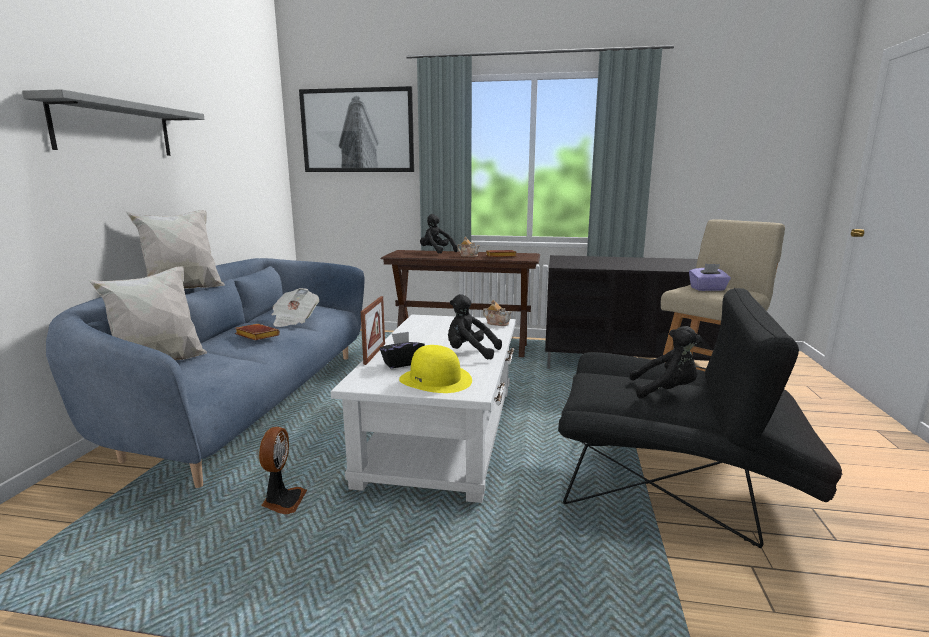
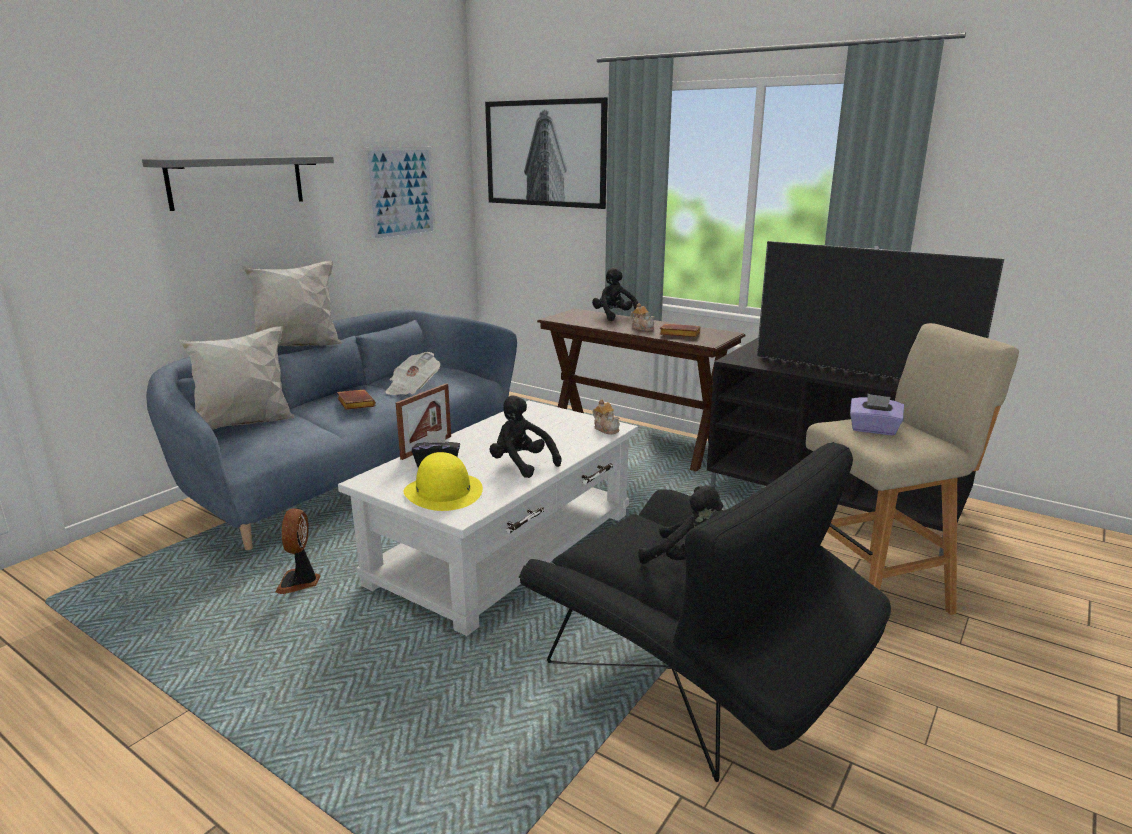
camera: 25 degrees right, 5 degrees up
fan [259,427,307,514] -> fan turned 150 degrees clockwise [275,508,320,594]
none -> picture [363,147,436,242]
none -> television [757,241,1004,379]

